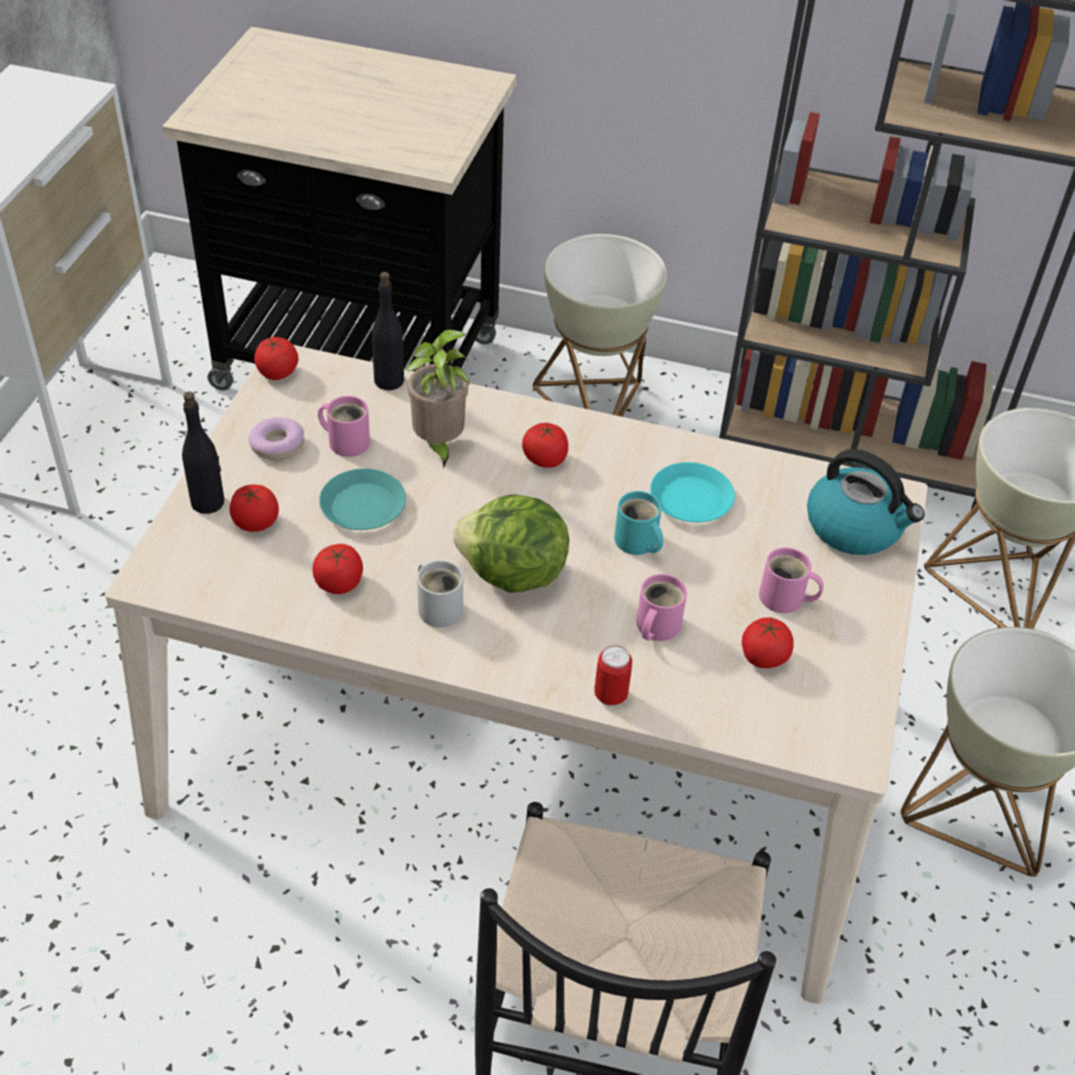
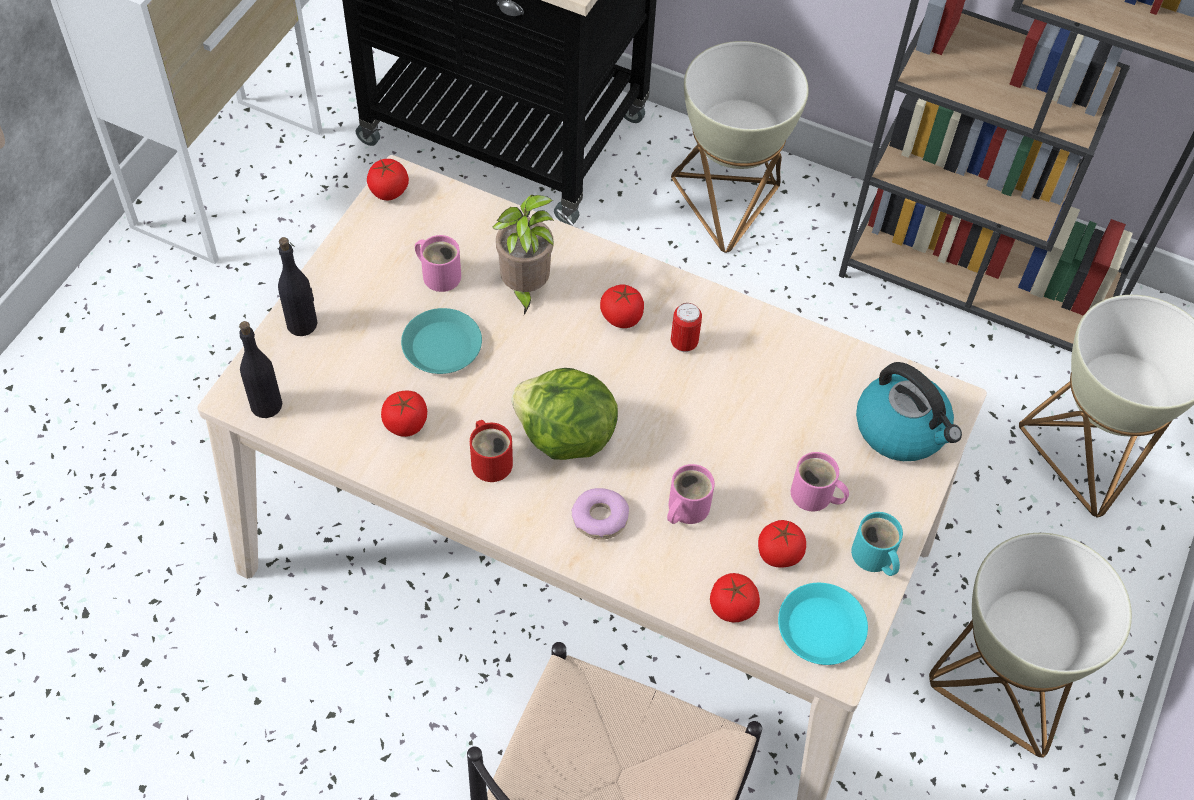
camera: 10 degrees right, 10 degrees up
tomato [229,484,279,532] -> tomato moved to [710,573,760,622]
donut [248,417,304,460] -> donut moved to [571,488,629,540]
black bottle [372,272,404,390] -> black bottle moved to [239,321,283,418]
white mug [417,560,463,628] -> red mug [470,420,513,482]
can [594,646,632,707] -> can moved to [671,303,702,352]
turquoise mug [614,491,663,555] -> turquoise mug moved to [851,512,903,576]
turquoise plate [650,462,735,523] -> turquoise plate moved to [778,583,868,665]

